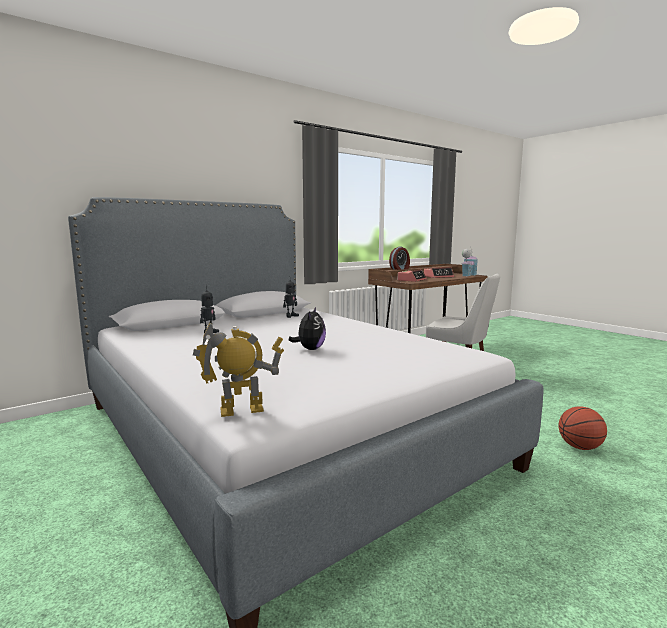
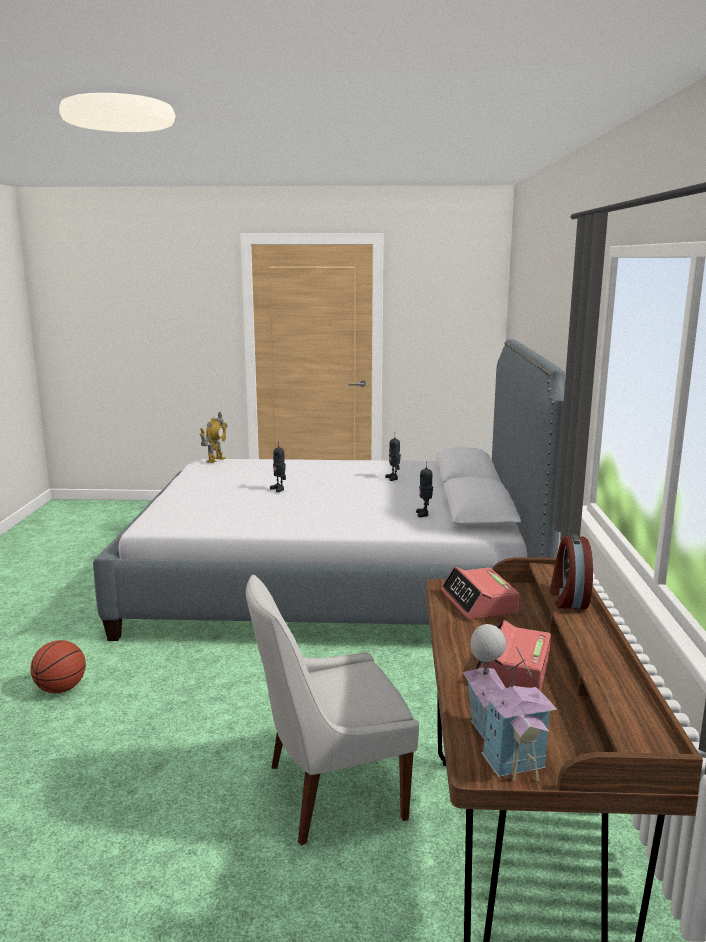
camera: 130 degrees right, 5 degrees up
plush toy [289,307,326,350] -> toy robot [270,441,286,492]

